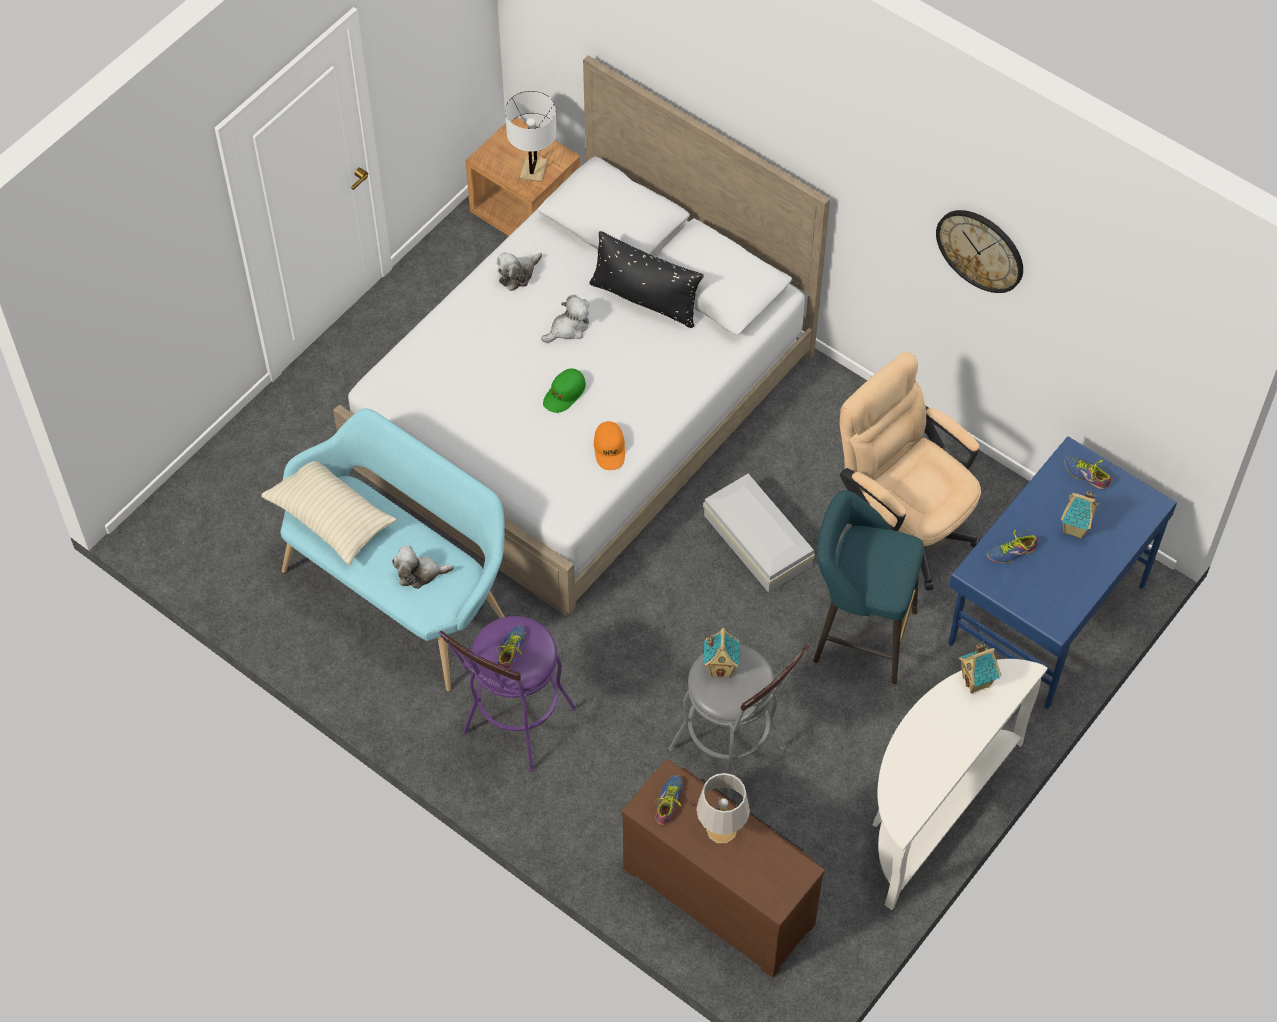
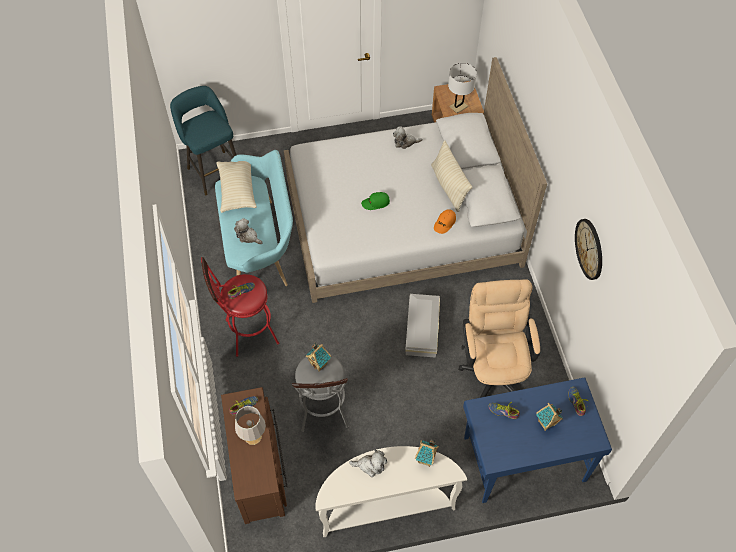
camera: 40 degrees right, 0 degrees up
purple stool [439,616,577,772] -> red stool [201,257,279,357]
plush toy [541,295,590,343] -> plush toy moved to [349,449,387,477]
black pillow [589,231,704,328] -> beige pillow [431,140,472,212]
orange cap [594,421,625,470] -> orange cap moved to [434,209,456,234]
turquoise stool [813,490,924,684] -> turquoise stool moved to [170,86,236,195]

